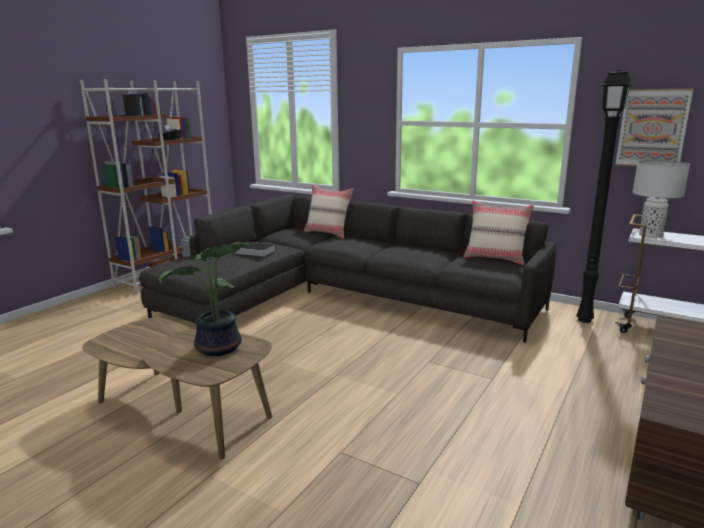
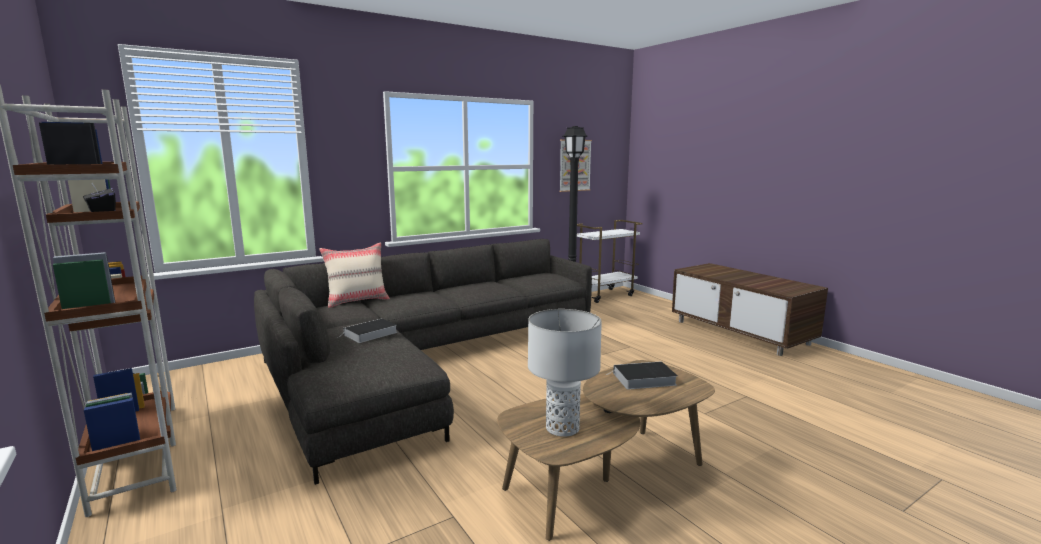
camera: 65 degrees left, 5 degrees down
potted plant [159,242,250,356] -> book [607,361,677,390]
beige pillow [464,200,534,265] -> none
white table lamp [633,160,690,238] -> white table lamp moved to [528,309,602,437]

